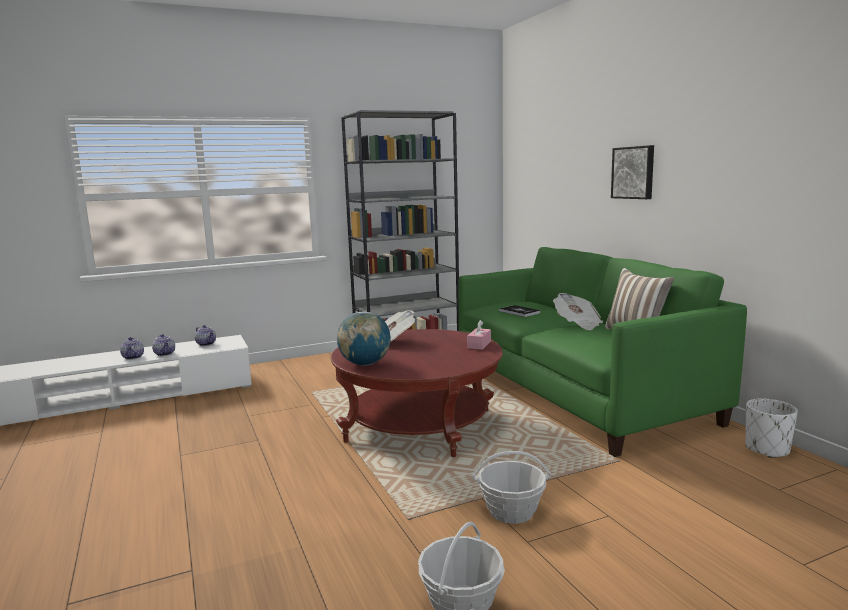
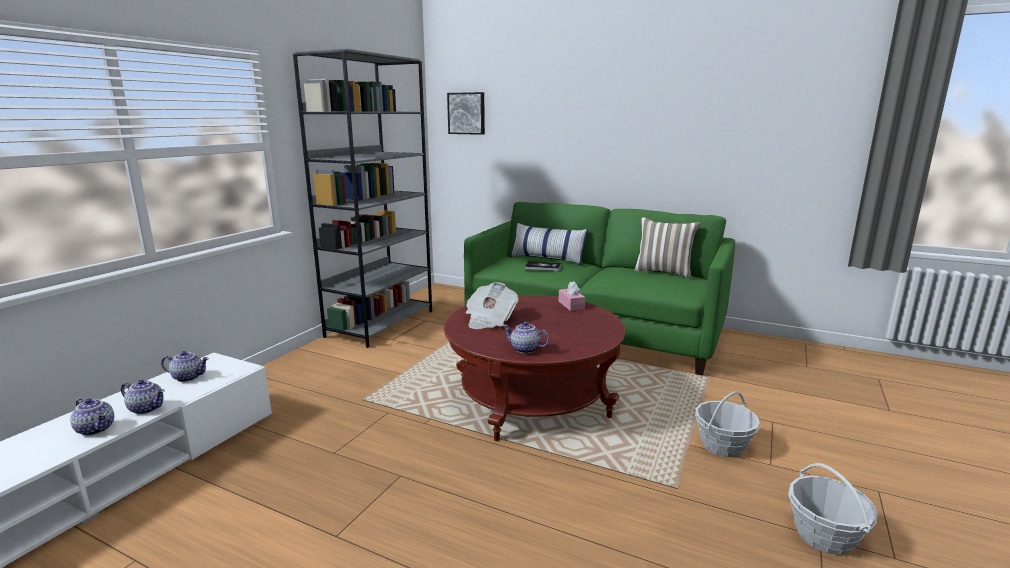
camera: 40 degrees left, 5 degrees up
globe [337,312,391,366] -> teapot [503,322,549,354]
newspaper [553,293,603,330] -> none
picture [611,145,654,199] -> picture moved to [447,92,485,135]
white planter [745,398,798,458] -> none
none -> pillow [509,222,589,265]

